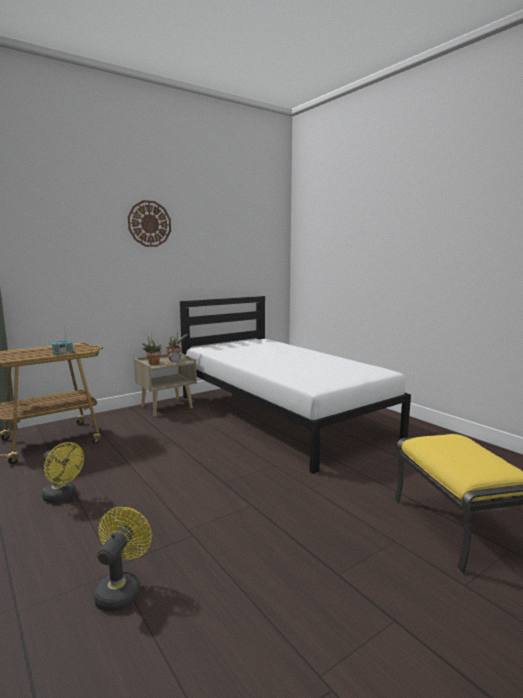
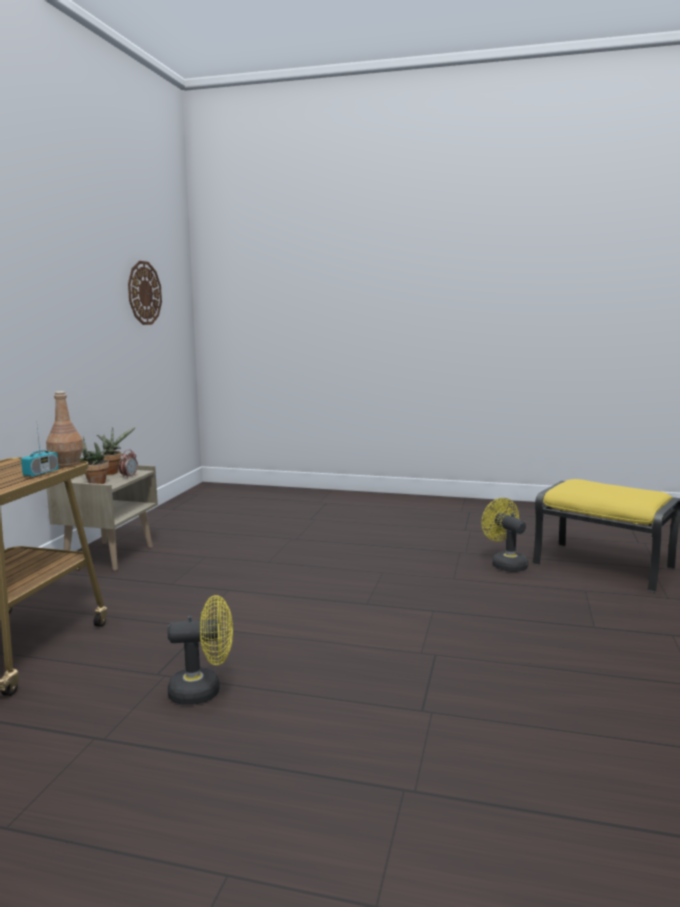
camera: 40 degrees left, 0 degrees up
yellow fan [94,507,152,612] -> yellow fan moved to [481,498,528,572]
wall clock [128,200,171,247] -> wall clock moved to [128,261,162,325]
white bed [180,296,411,474] -> none
none -> brown bottle [46,391,83,467]

